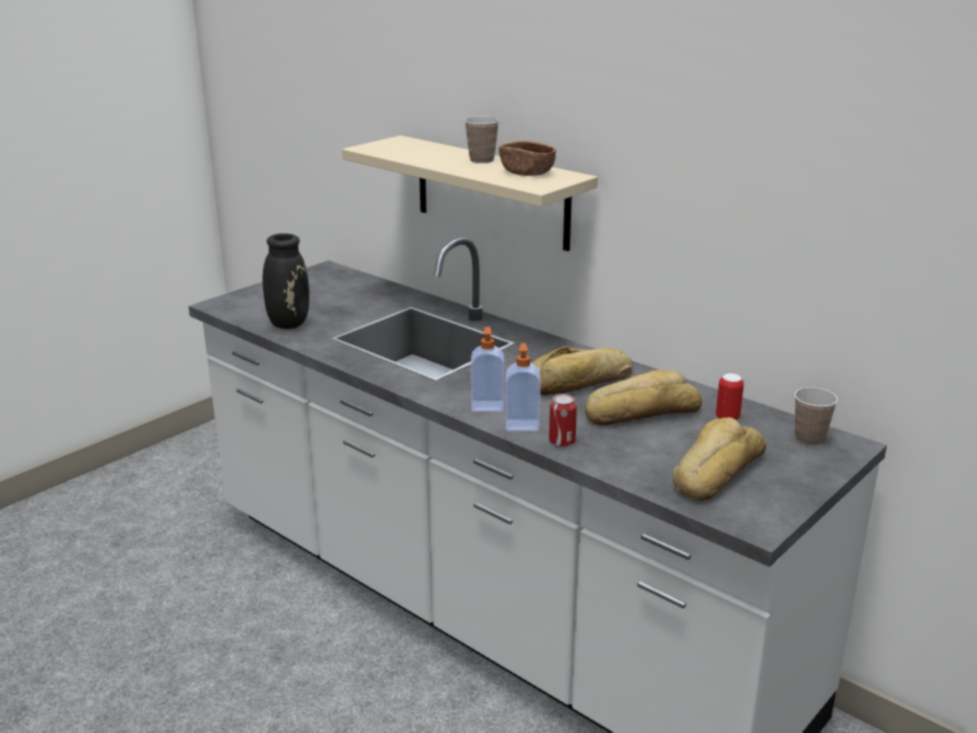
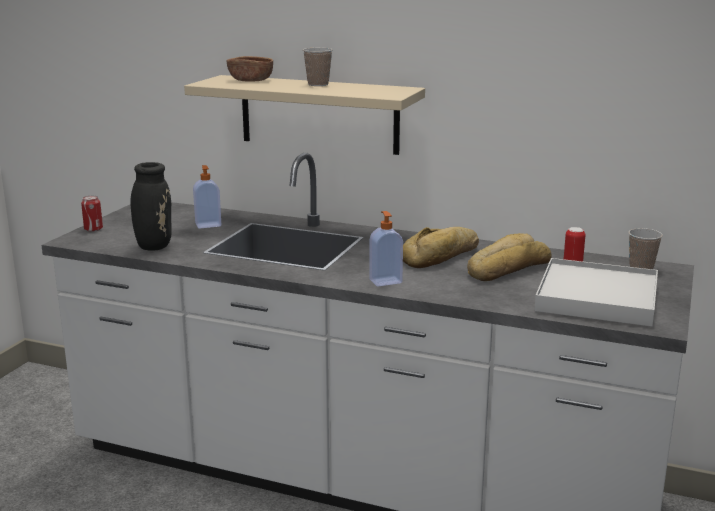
camera: 20 degrees left, 5 degrees down
brown bowl [499,141,556,176] -> brown bowl moved to [227,56,273,82]
soap dispenser [505,343,541,431] -> soap dispenser moved to [193,165,221,229]
can [549,394,577,447] -> can moved to [81,195,103,232]
bread [673,417,766,501] -> white tray [534,258,658,327]

